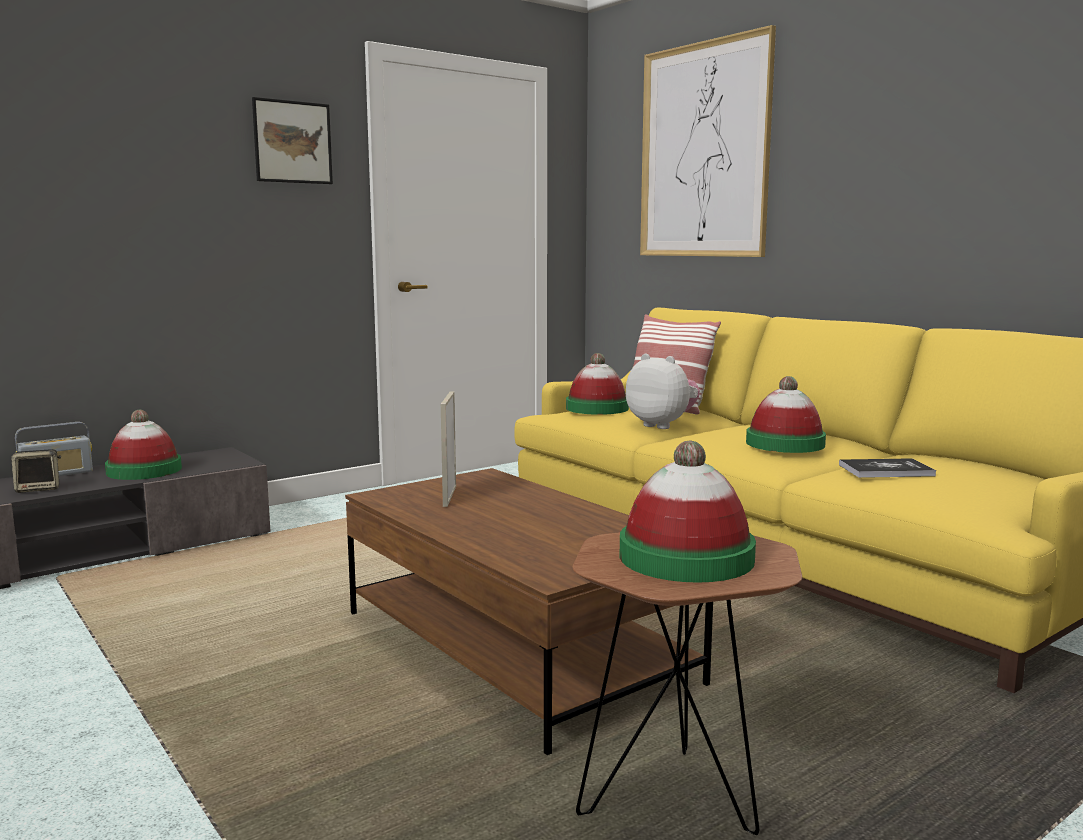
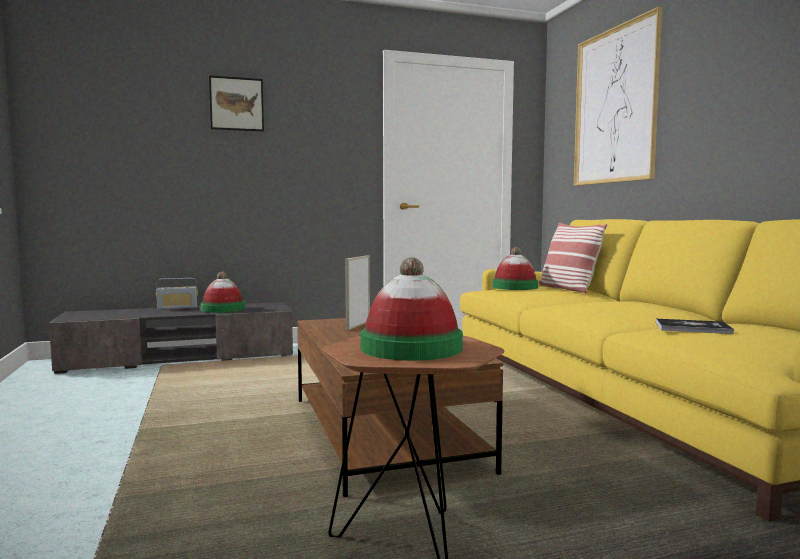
camera: 20 degrees right, 5 degrees down
speaker [11,449,61,493] -> none
picture [252,97,333,184] -> picture moved to [209,75,264,131]
plush toy [626,354,700,429] -> none
hat [746,376,826,453] -> none

